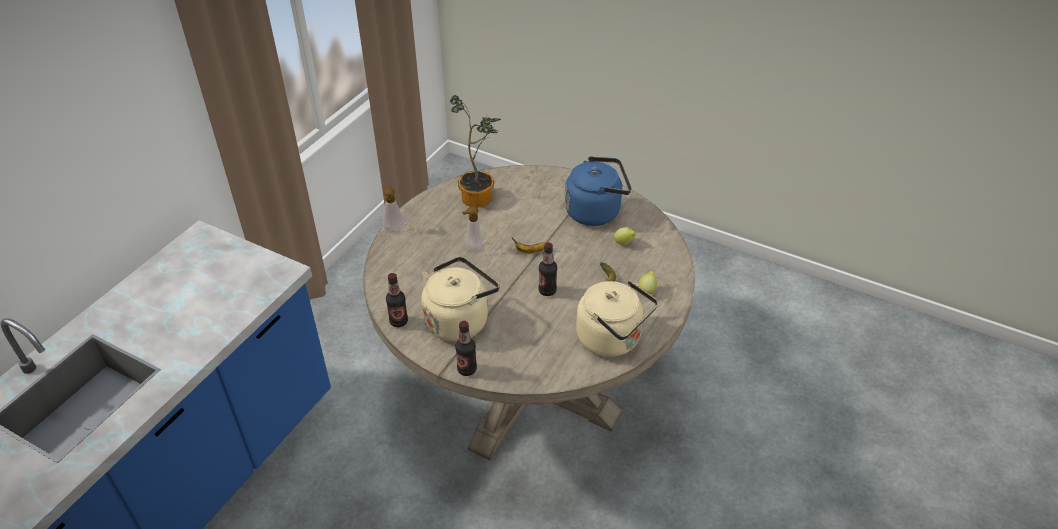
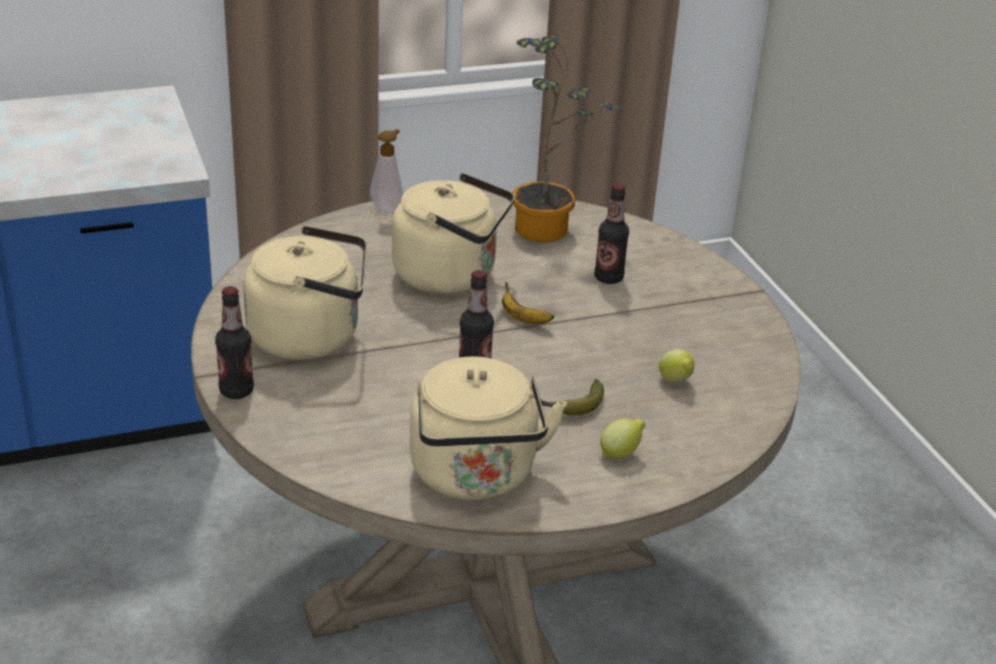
camera: 40 degrees right, 10 degrees down
bottle [386,273,408,327] -> bottle moved to [594,183,629,284]
soap dispenser [462,206,483,252] -> beige kettle [392,173,515,294]
blue kettle [565,156,631,226] -> none

